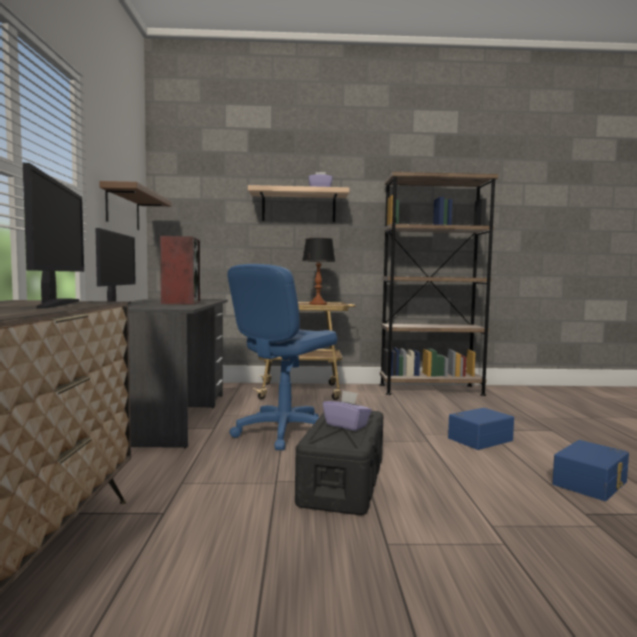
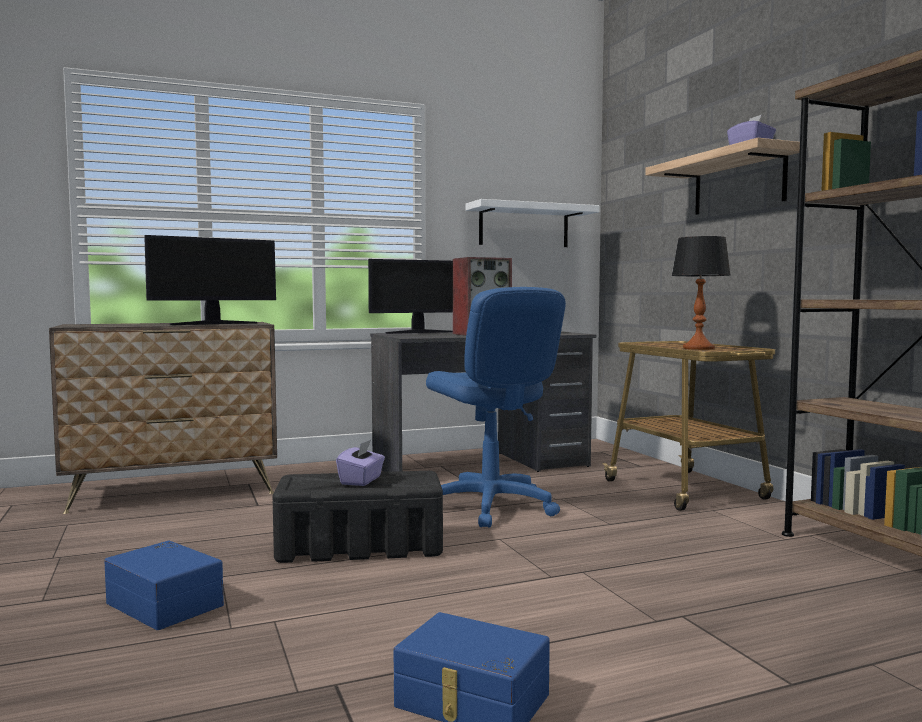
camera: 70 degrees right, 0 degrees up
brown shelf [99,181,171,230] -> white shelf [465,199,599,247]
blue office chair [227,264,337,451] -> blue office chair turned 135 degrees counterclockwise [426,287,566,527]
blue storage box [448,408,514,450] -> blue storage box moved to [104,541,224,630]

